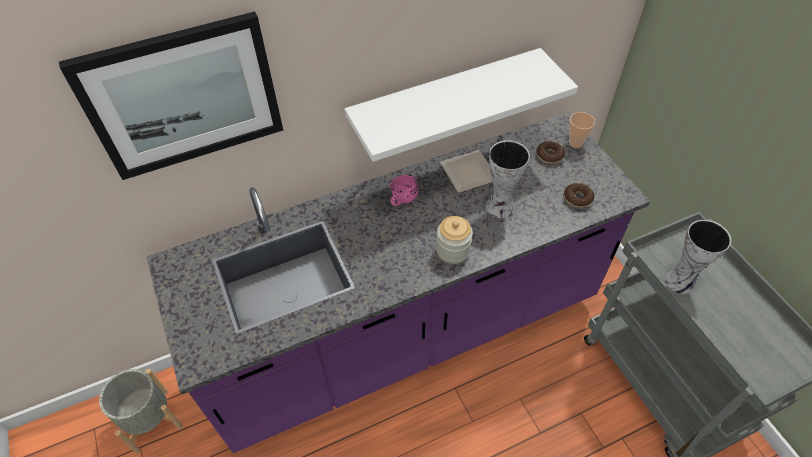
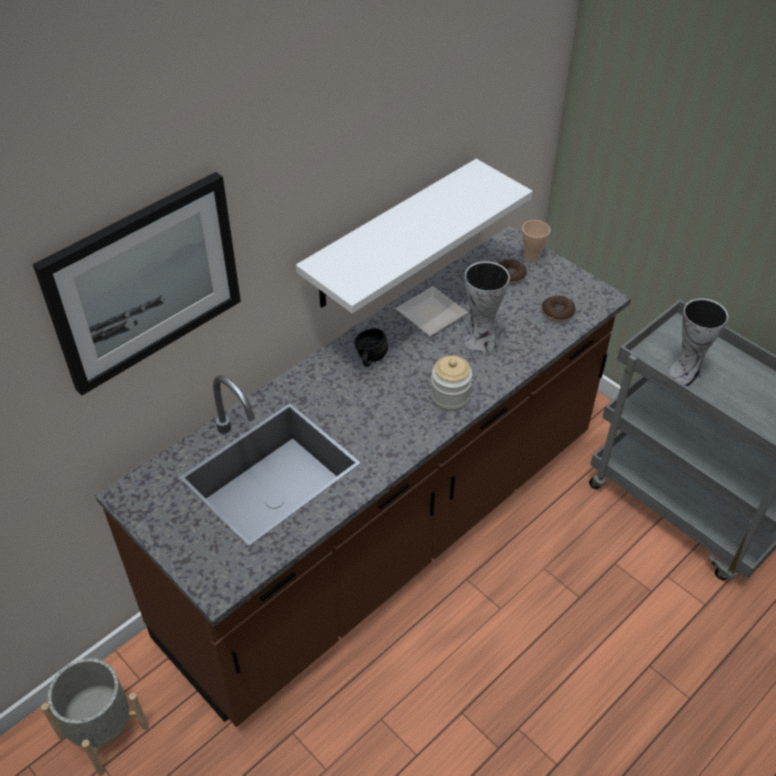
camera: 20 degrees left, 5 degrees down
purple counter [146,112,650,453] -> brown counter [95,225,631,727]
pink mug [390,175,419,206] -> black mug [354,328,388,366]

